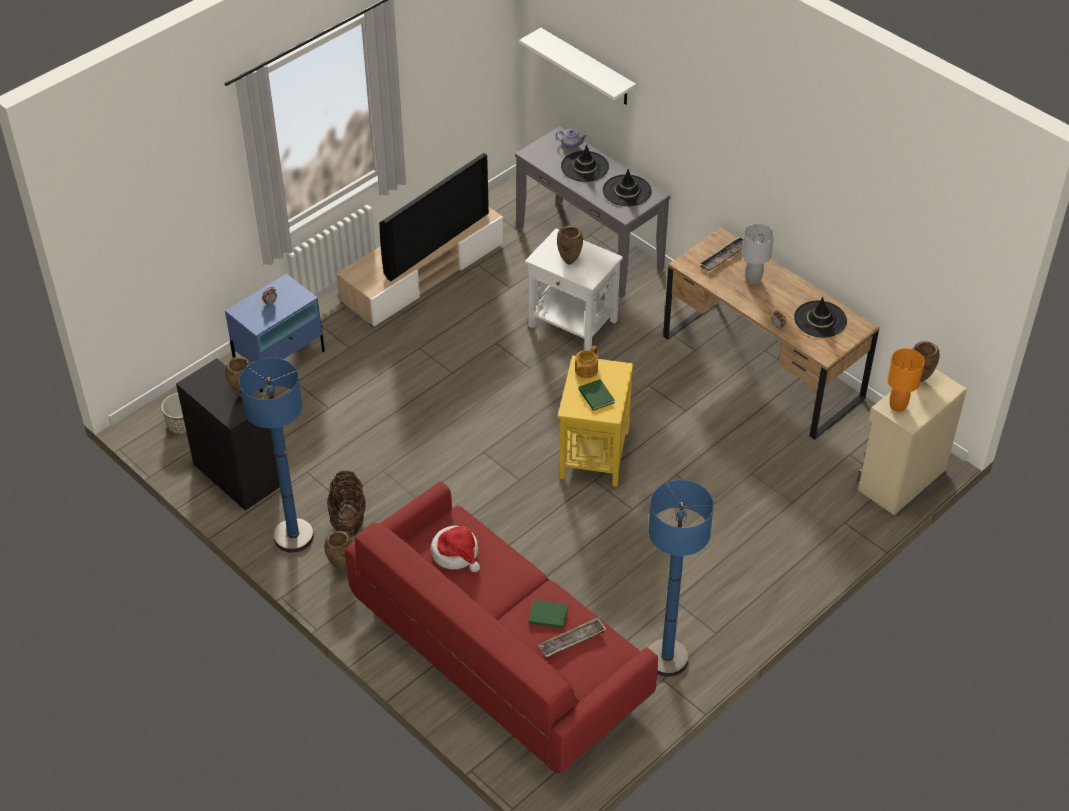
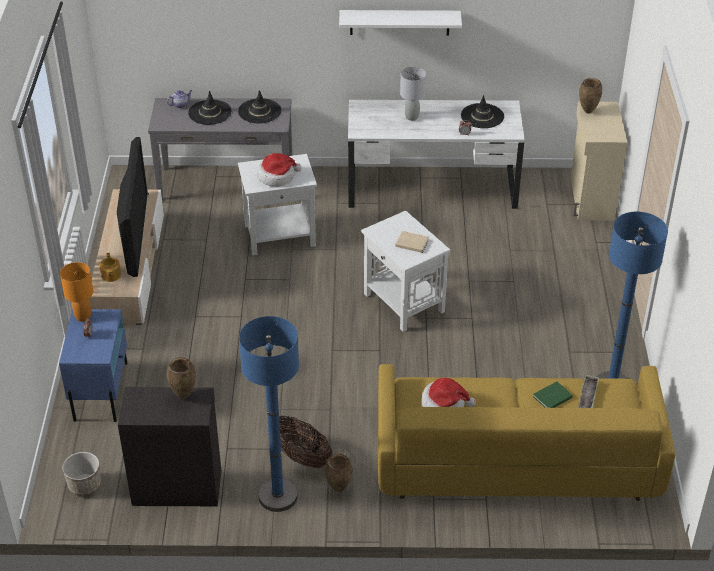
camera: 45 degrees left, 5 degrees down
red sofa [345,481,658,773] -> yellow sofa [378,364,675,501]
white shelf [519,28,636,104] -> white shelf moved to [339,10,462,35]
brown vase [557,226,583,264] -> hat [257,153,301,187]
yellow side table [558,355,633,487] -> white side table [361,211,450,332]
teapot [575,346,598,378] -> teapot moved to [99,253,121,282]
green book [578,379,615,411] -> beige book [395,231,429,253]
brown desk [663,227,880,440] -> white desk [348,100,525,209]
tray [699,236,743,271] -> none
orange table lamp [887,348,925,412] -> orange table lamp moved to [60,262,94,322]

